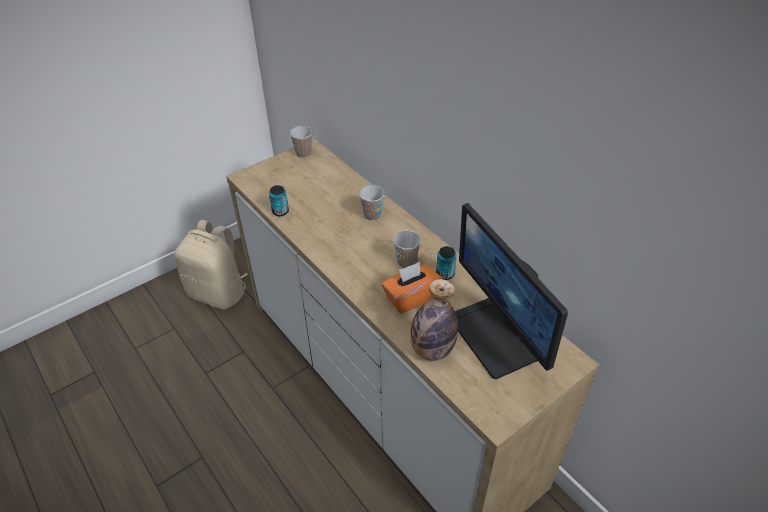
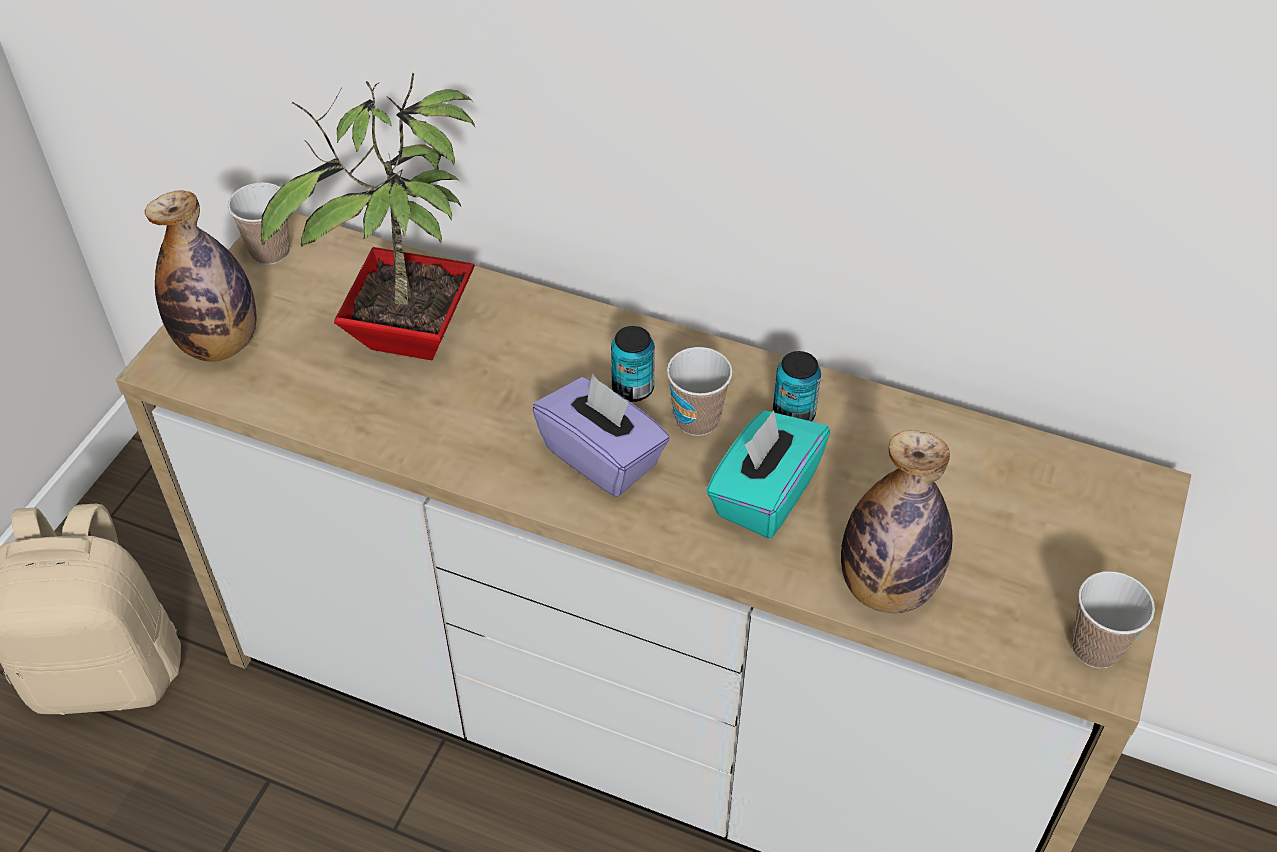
camera: 30 degrees left, 5 degrees up
can [269,185,289,216] -> can moved to [611,326,655,402]
cup [359,185,385,221] -> cup moved to [1072,571,1155,668]
orange tissue box [382,262,443,313] -> turquoise tissue box [706,410,830,538]
monitor [455,203,568,379] -> none
none -> bottle [145,190,257,362]
none -> potted plant [261,73,475,360]
none -> purple tissue box [532,374,670,497]

